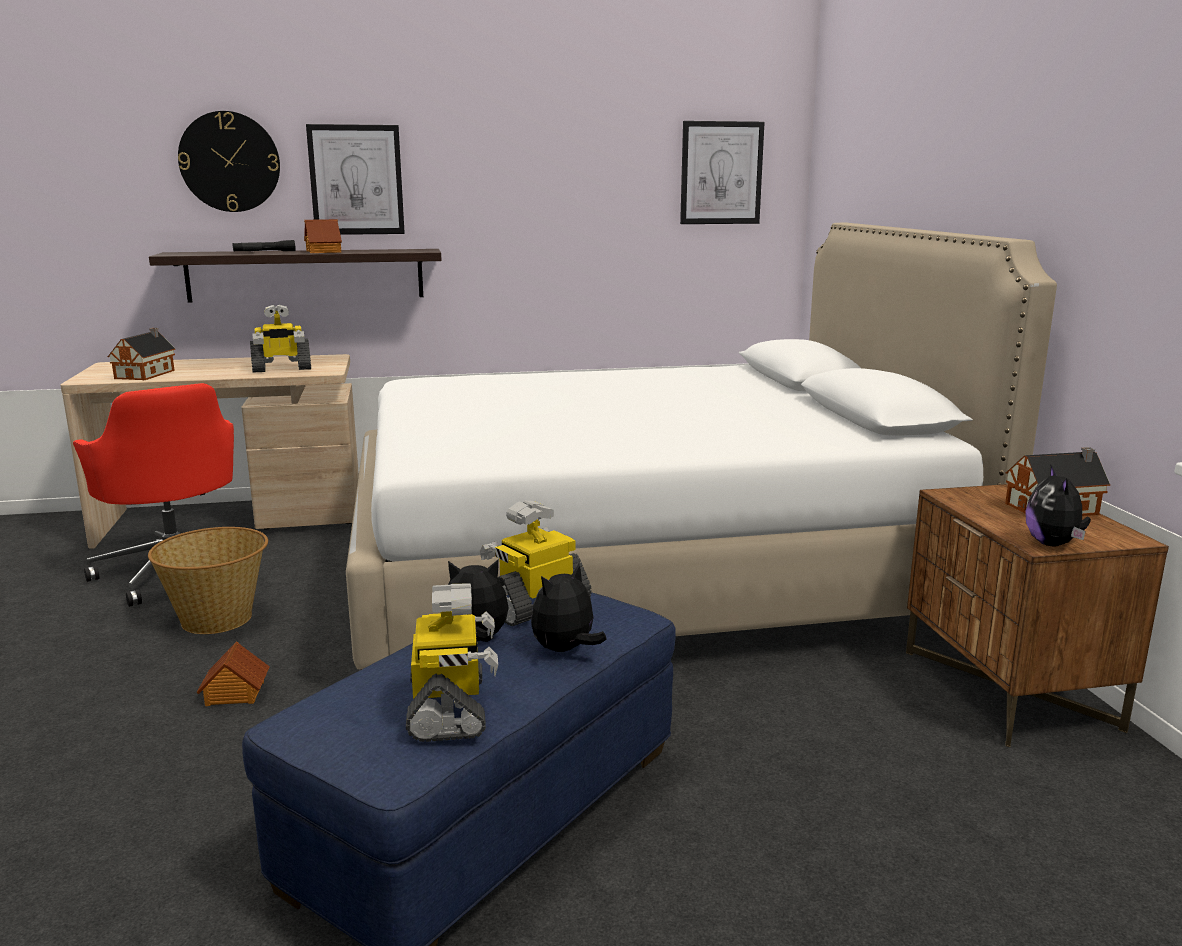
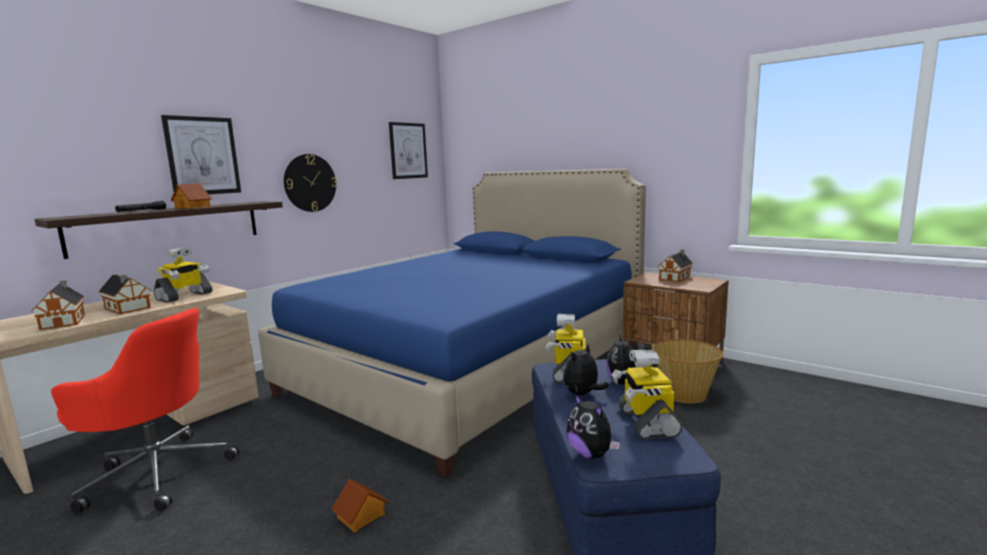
camera: 40 degrees left, 5 degrees down
basket [148,527,268,634] -> basket moved to [652,339,724,404]
wall clock [178,111,280,212] -> wall clock moved to [284,154,337,212]
white bed [346,223,1057,670] -> blue bed [258,169,646,477]
toy robot [406,583,498,742] -> toy robot turned 135 degrees counterclockwise [612,350,683,440]
plush toy [1025,466,1091,546] -> plush toy moved to [566,393,620,459]
none -> toy house [98,274,151,314]

